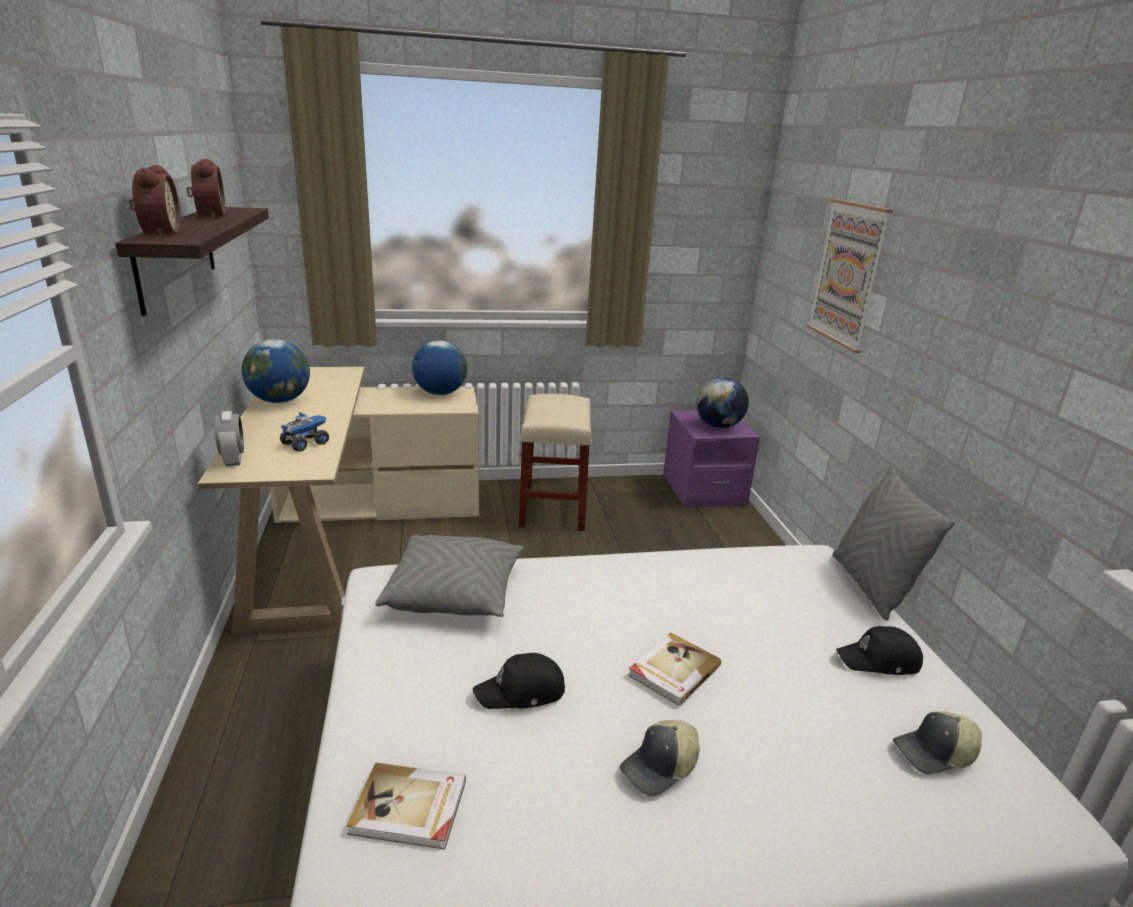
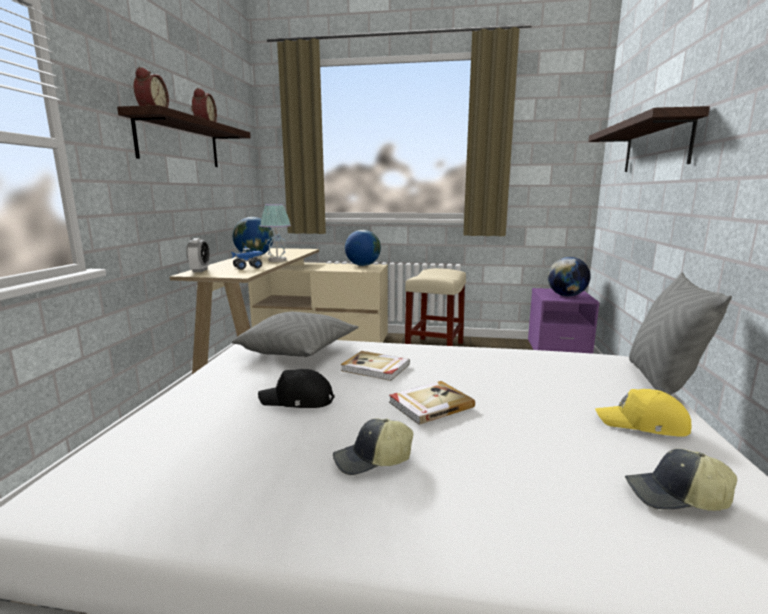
camera: 20 degrees right, 10 degrees down
book [346,763,466,850] -> book moved to [340,351,410,381]
picture [807,199,893,353] -> shelf [588,106,710,172]
black cap [836,626,923,675] -> yellow cap [595,389,691,437]
none -> table lamp [260,204,291,262]

